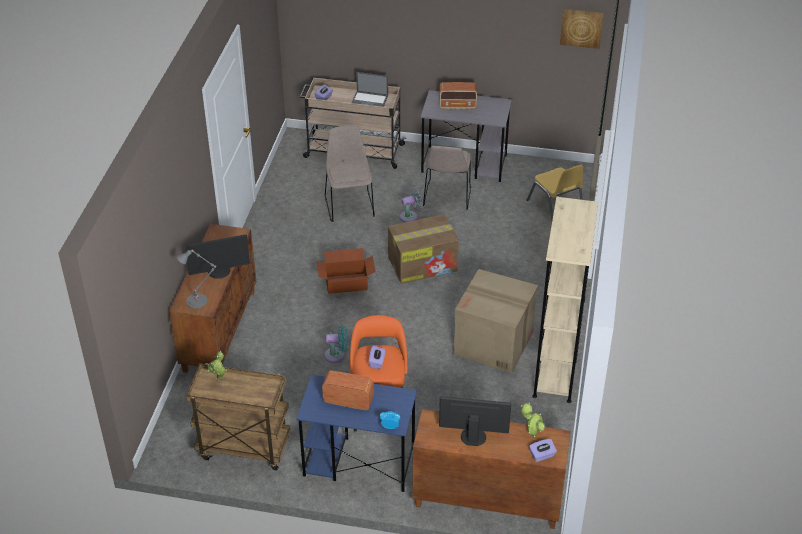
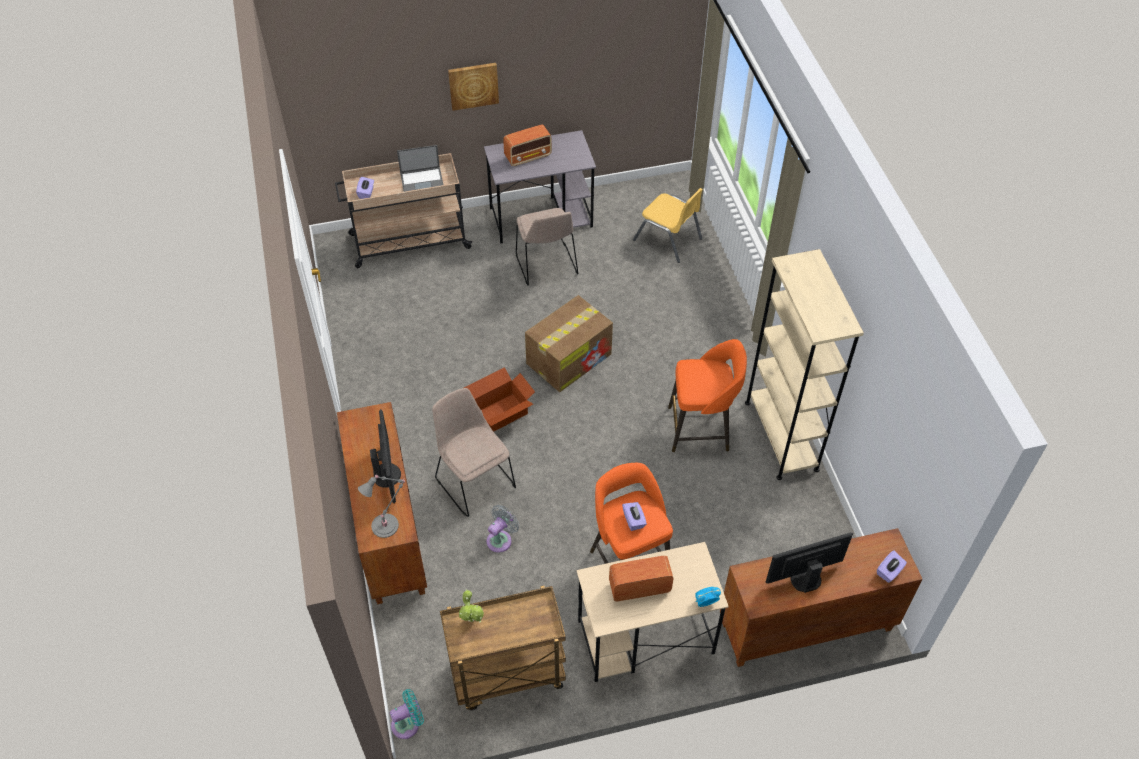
camera: 25 degrees left, 10 degrees up
monitor [184,234,250,279] -> monitor turned 60 degrees counterclockwise [370,409,401,503]
blue desk [296,375,417,492] -> beige desk [577,542,729,682]
turquoise fan [324,325,347,363] -> turquoise fan moved to [390,689,424,739]
beige chair [325,125,375,222] -> beige chair moved to [432,388,516,517]
grey fan [400,187,423,222] -> grey fan moved to [487,505,519,552]
cardboard box [453,269,538,373] -> orange stool [668,339,747,452]
potted plant [521,402,545,437] -> none
picture [560,9,604,49] -> picture moved to [448,63,499,111]

